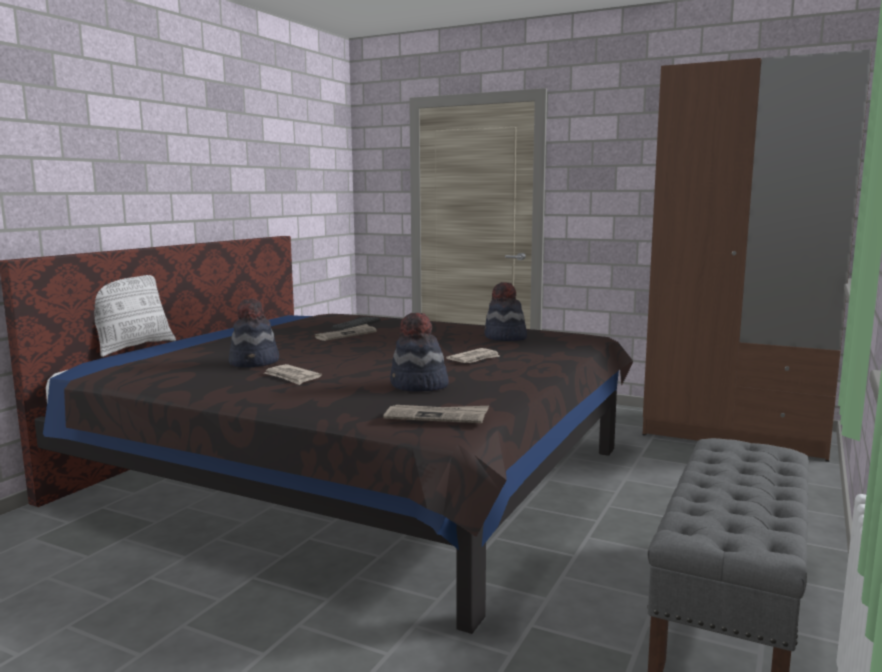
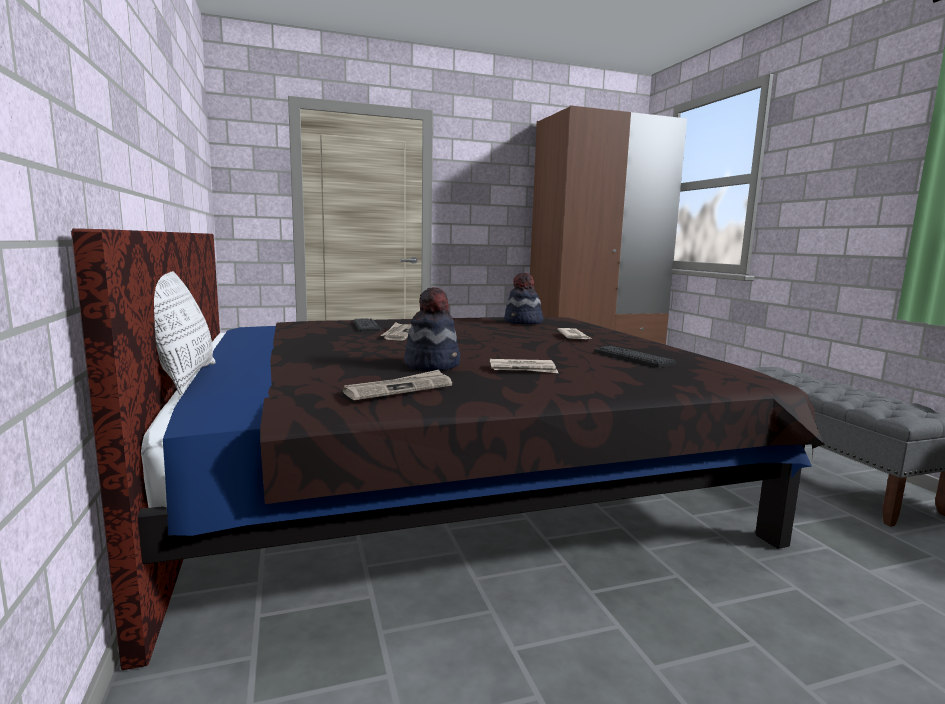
camera: 45 degrees left, 0 degrees up
newspaper [383,405,489,423] -> newspaper moved to [342,370,452,400]
hat [390,313,449,392] -> keyboard [594,346,676,367]

